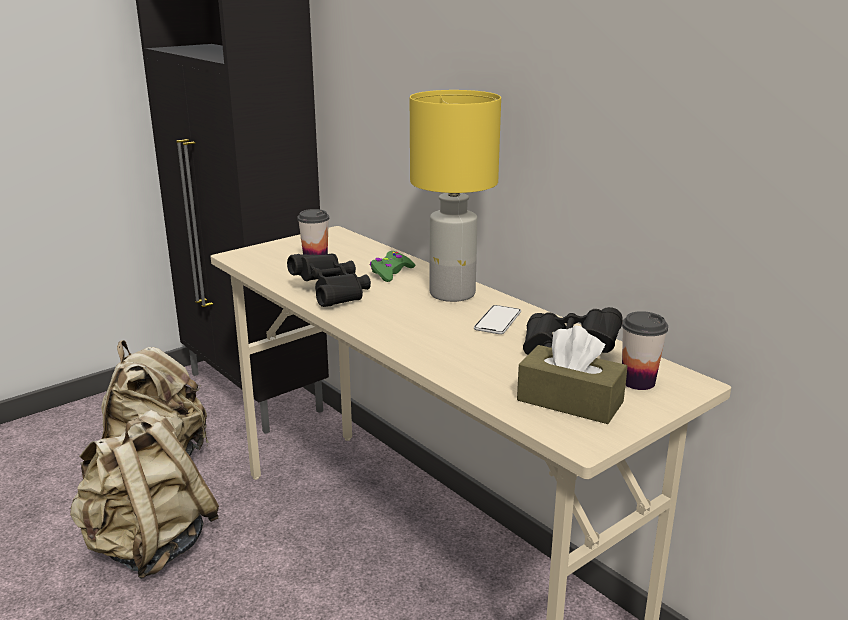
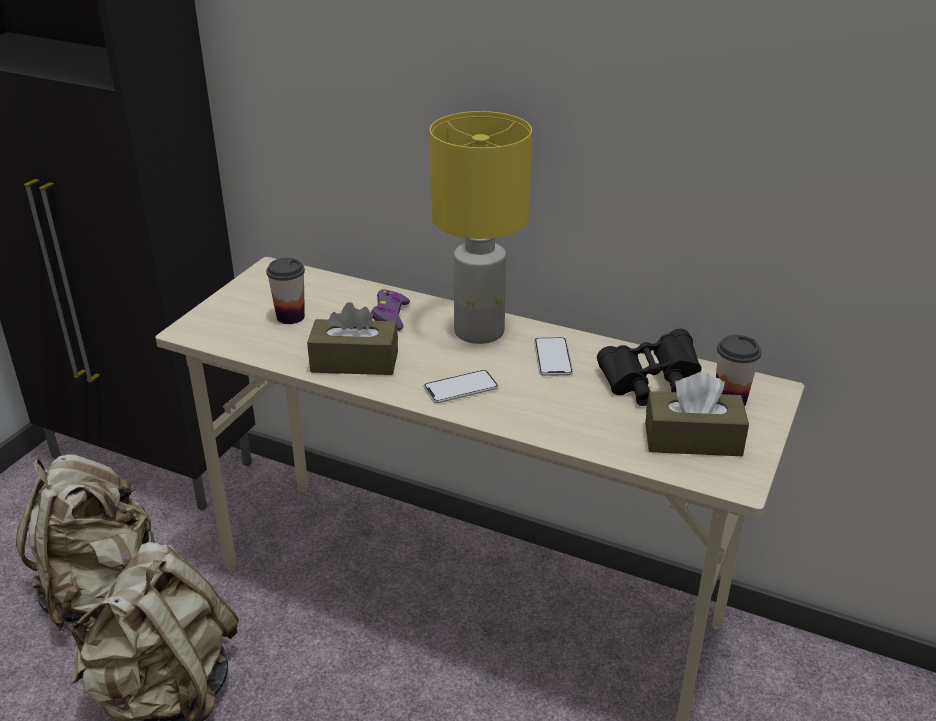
camera: 25 degrees left, 10 degrees up
black binoculars [287,253,371,307] -> brown tissue box [307,302,398,375]
green game controller [370,251,415,282] -> purple game controller [371,289,410,331]
none -> phone [424,370,498,403]

